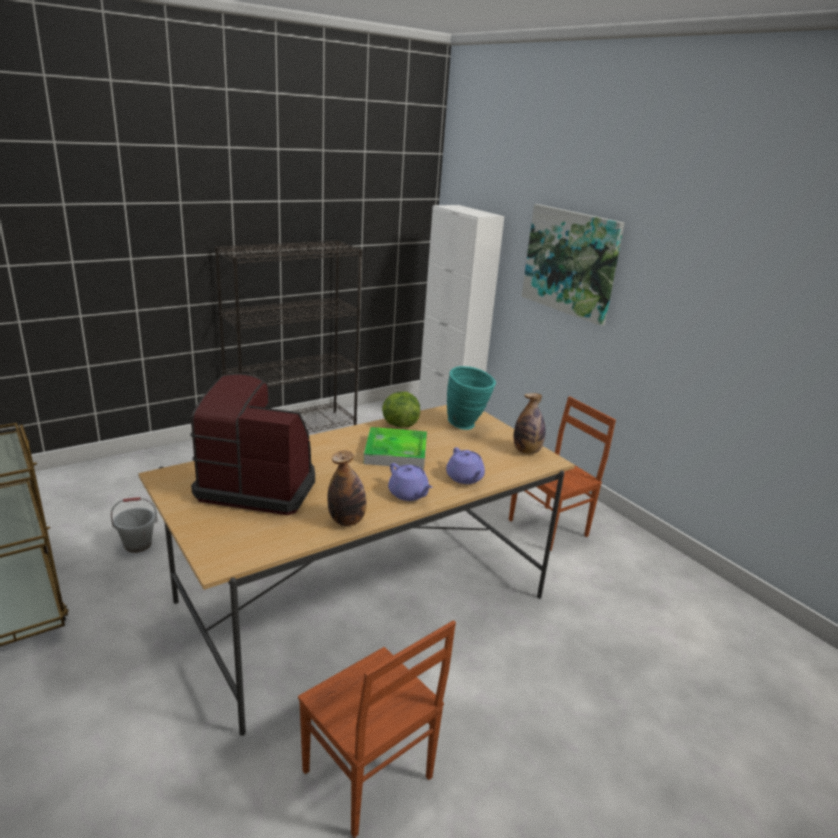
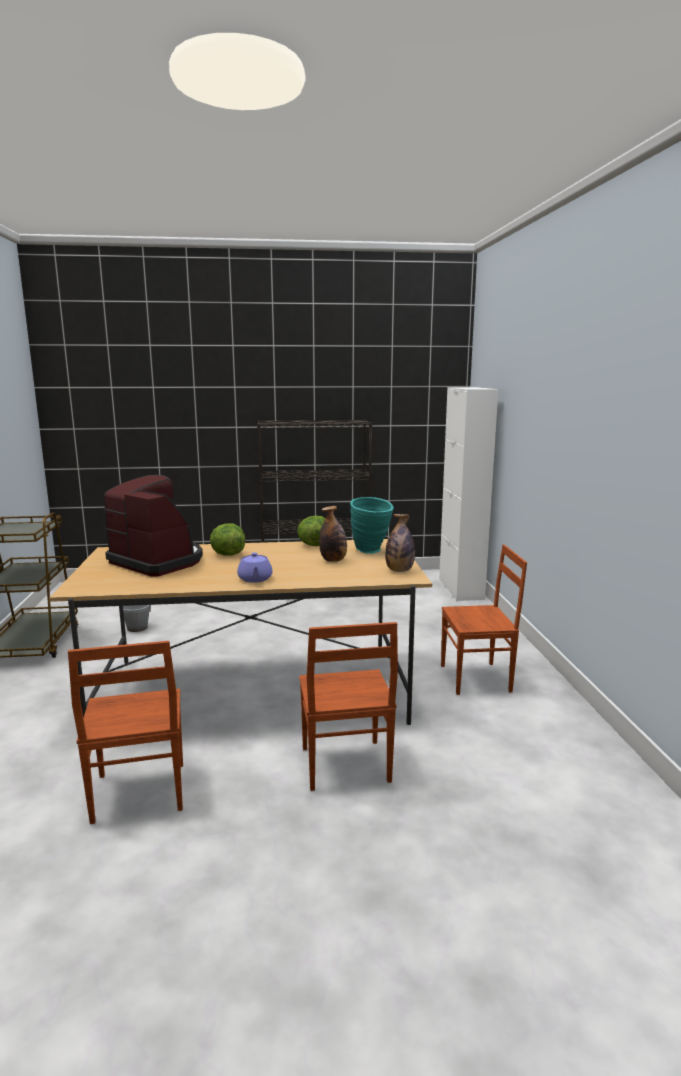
camera: 30 degrees right, 10 degrees down
bottle [327,450,367,526] -> bottle moved to [319,506,347,562]
tray [364,427,427,469] -> none
purple teapot [446,447,485,484] -> none
picture [522,204,625,326] -> none
none -> lettuce [210,523,245,556]
none -> brown chair [299,622,398,791]

